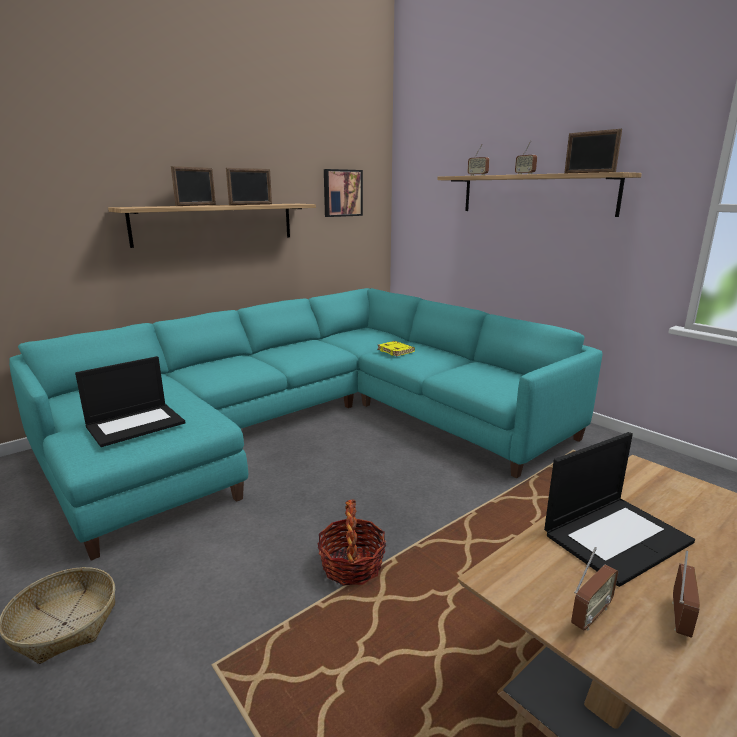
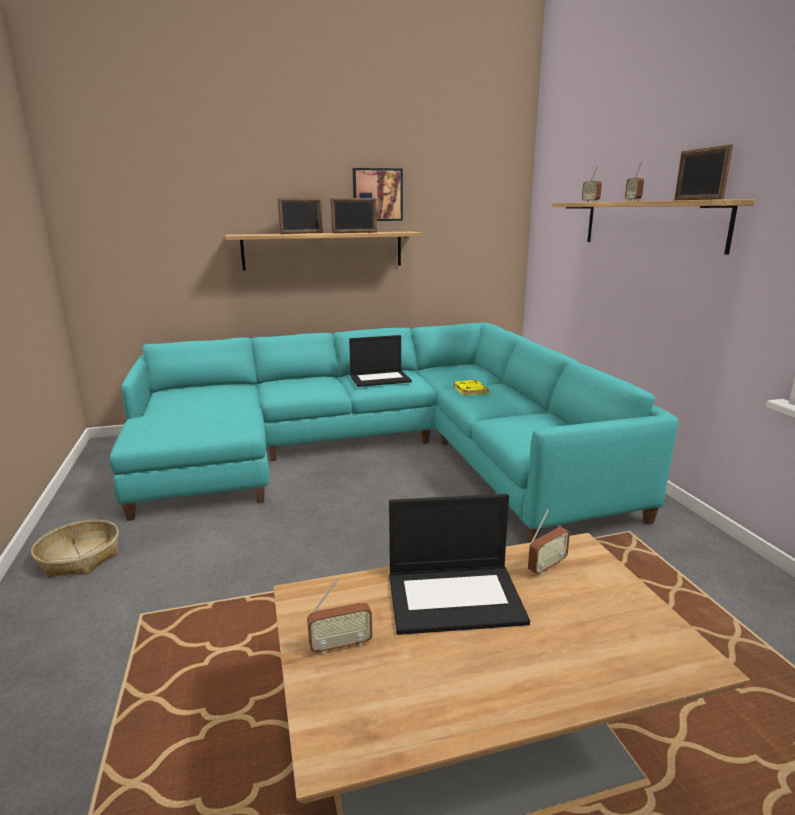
camera: 25 degrees right, 0 degrees up
laptop [75,356,185,447] -> laptop moved to [349,335,412,387]
basket [318,499,386,586] -> none
picture [324,169,363,217] -> picture moved to [353,168,403,221]
radio [672,550,700,638] -> radio moved to [528,509,570,575]

